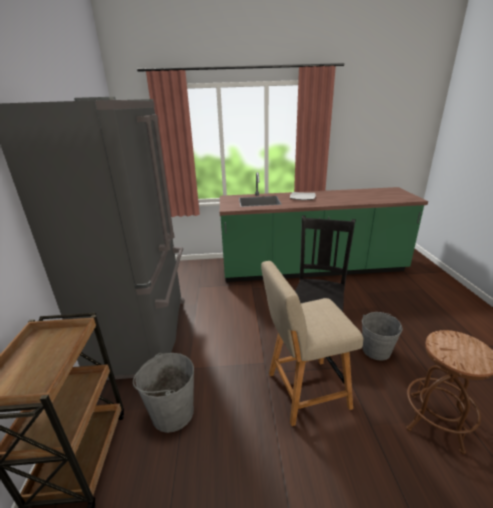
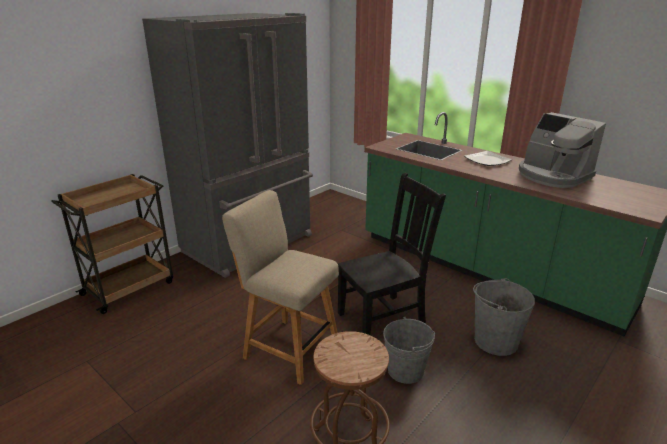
camera: 45 degrees right, 0 degrees up
grey bucket [133,353,194,433] -> grey bucket moved to [473,278,535,356]
none -> coffee machine [519,112,606,188]

